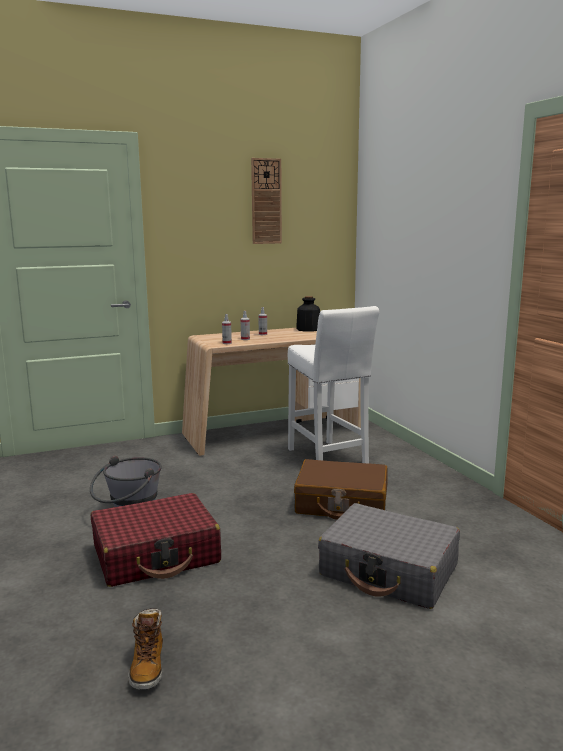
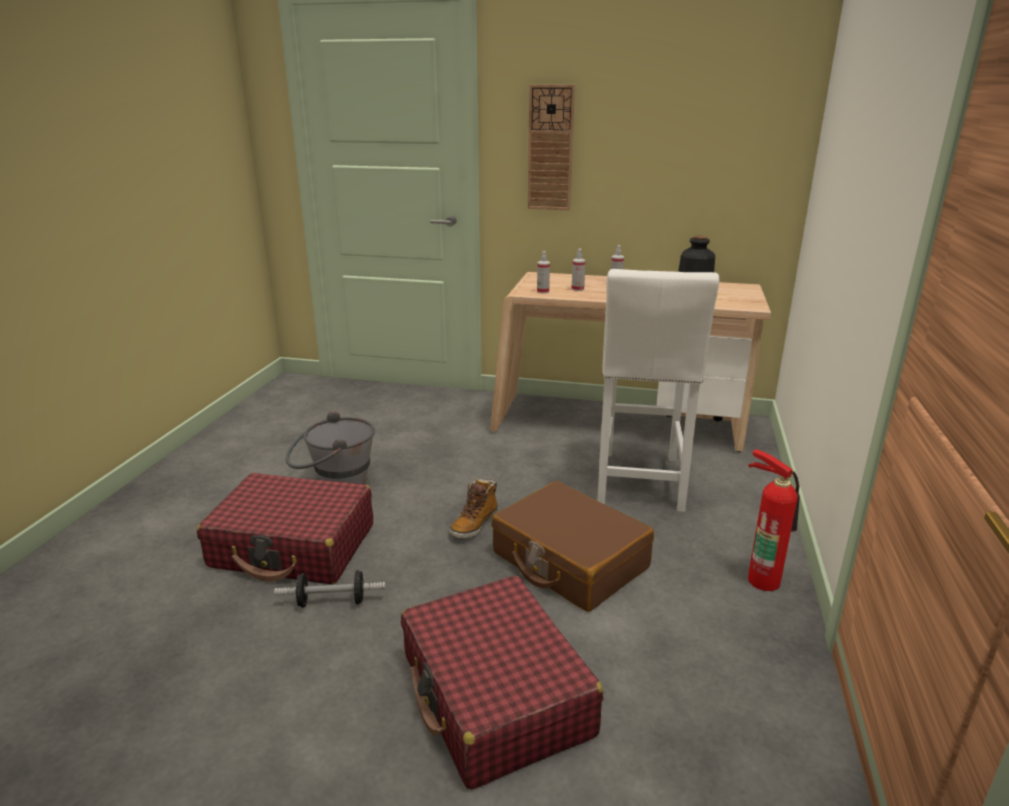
camera: 35 degrees right, 10 degrees up
boot [128,608,163,690] -> boot moved to [450,478,498,539]
wall clock [251,158,282,244] -> wall clock moved to [528,84,575,210]
grey suitcase [318,503,460,609] -> red suitcase [401,576,603,790]
none -> dumbbell [274,570,385,608]
none -> fire extinguisher [748,449,800,591]

